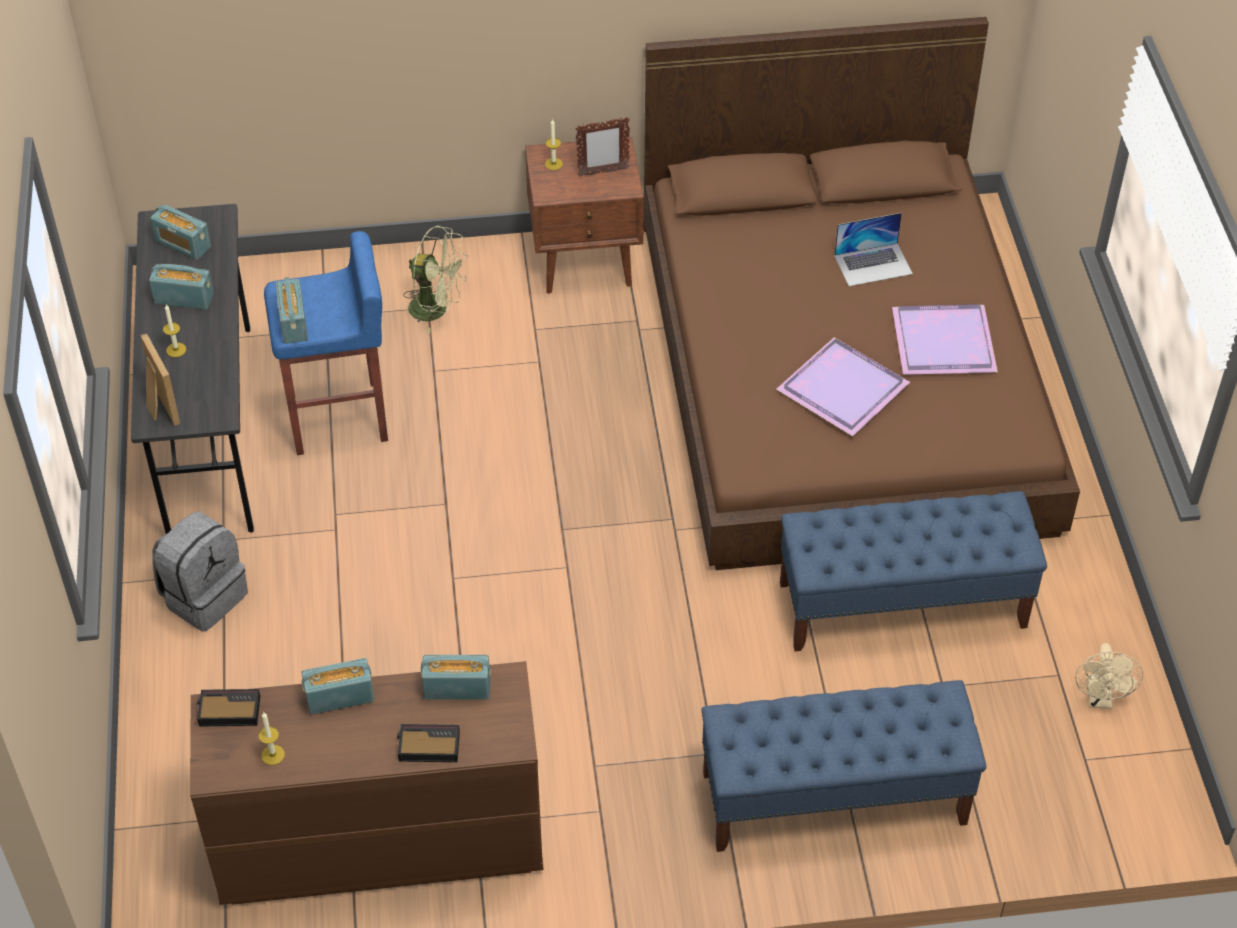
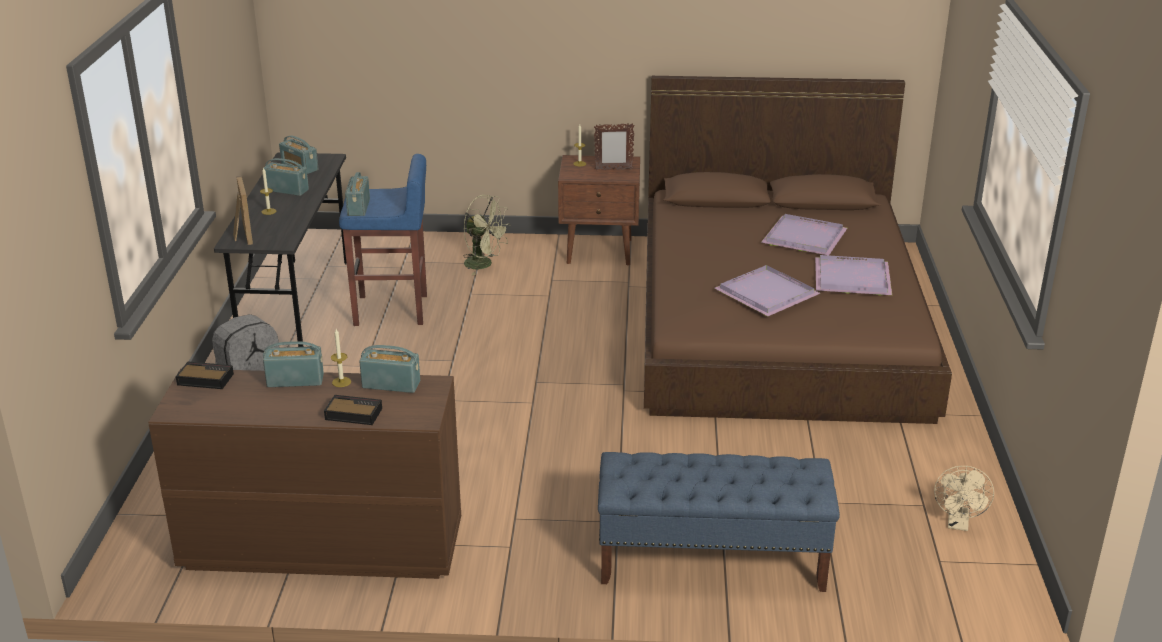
camera: 10 degrees right, 20 degrees down
candle [259,712,285,765] -> candle moved to [331,329,351,387]
blue bench [780,491,1047,651] -> none
laptop [834,213,913,286] -> purple tray [761,214,847,255]

